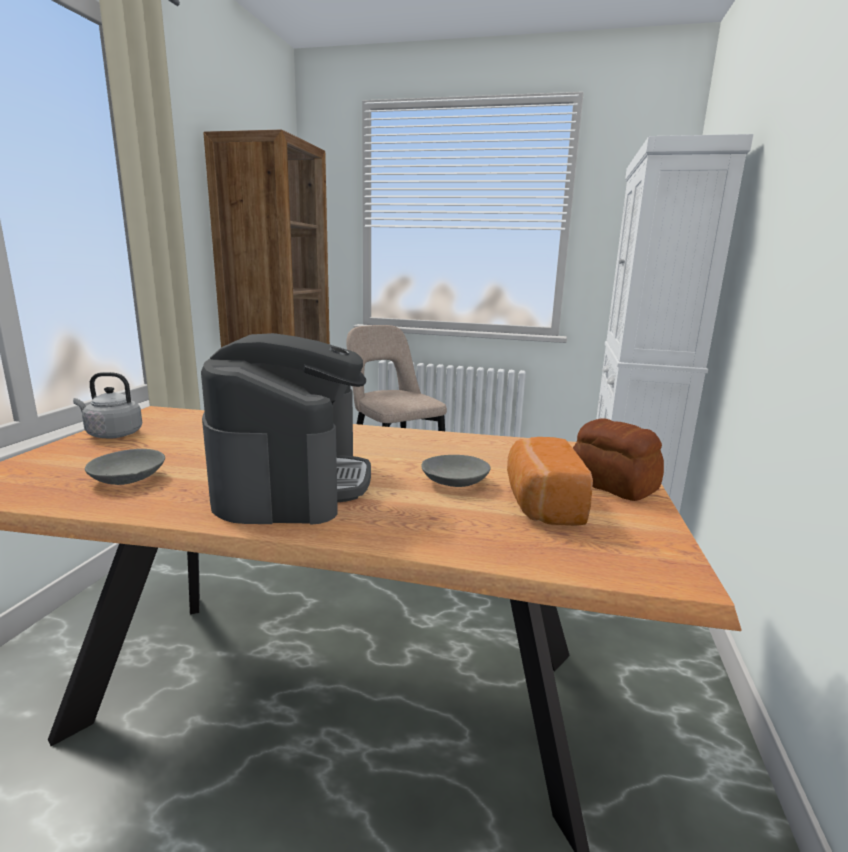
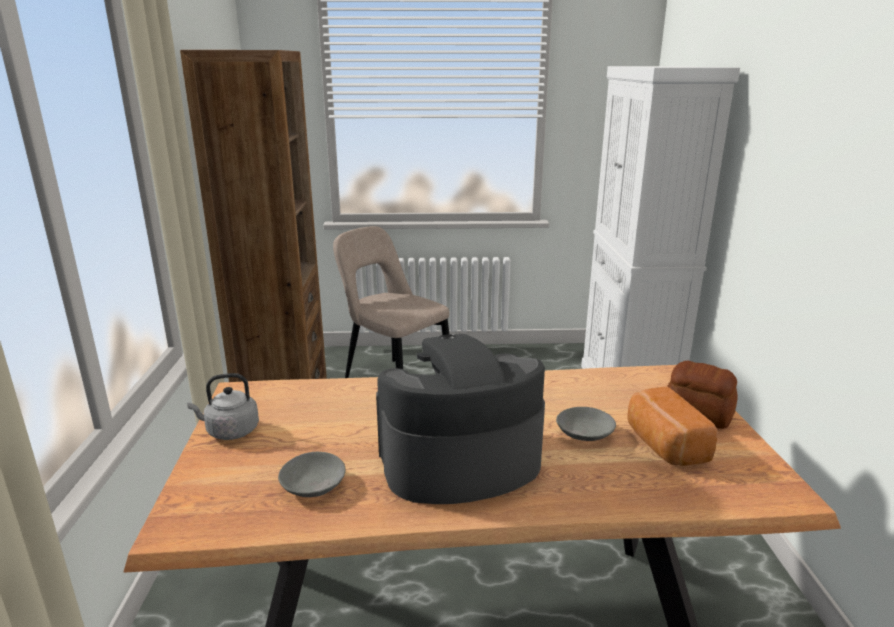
camera: 15 degrees left, 5 degrees up
coffee machine [201,333,371,525] -> coffee machine turned 90 degrees counterclockwise [376,334,545,504]

